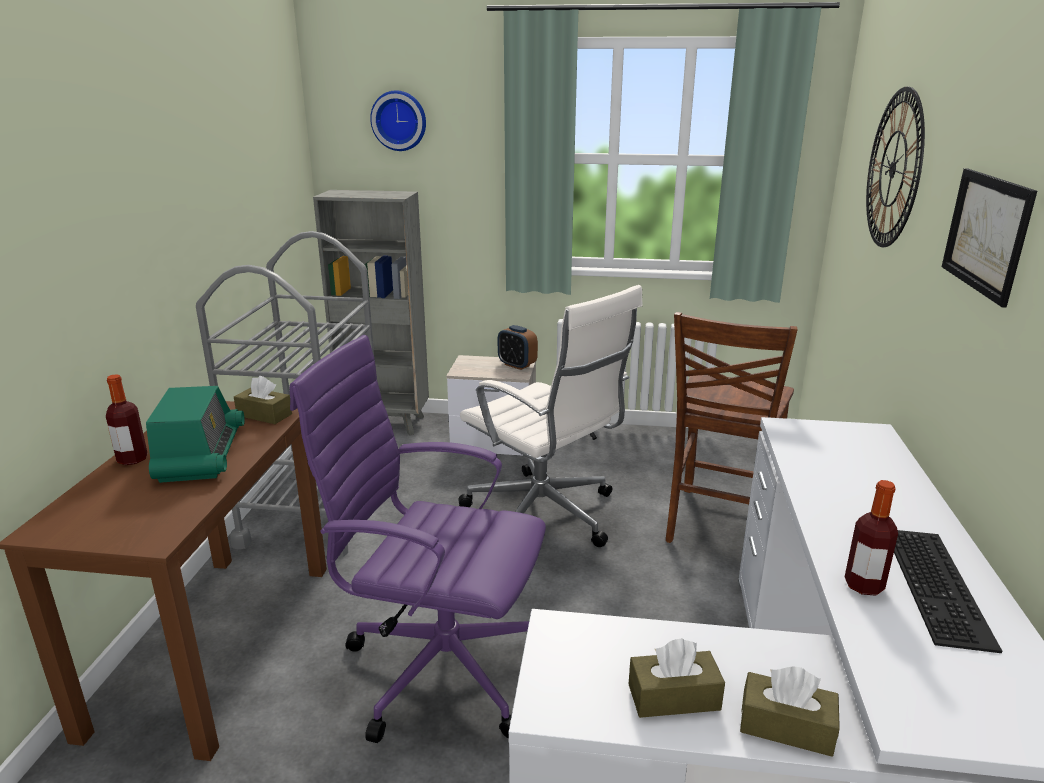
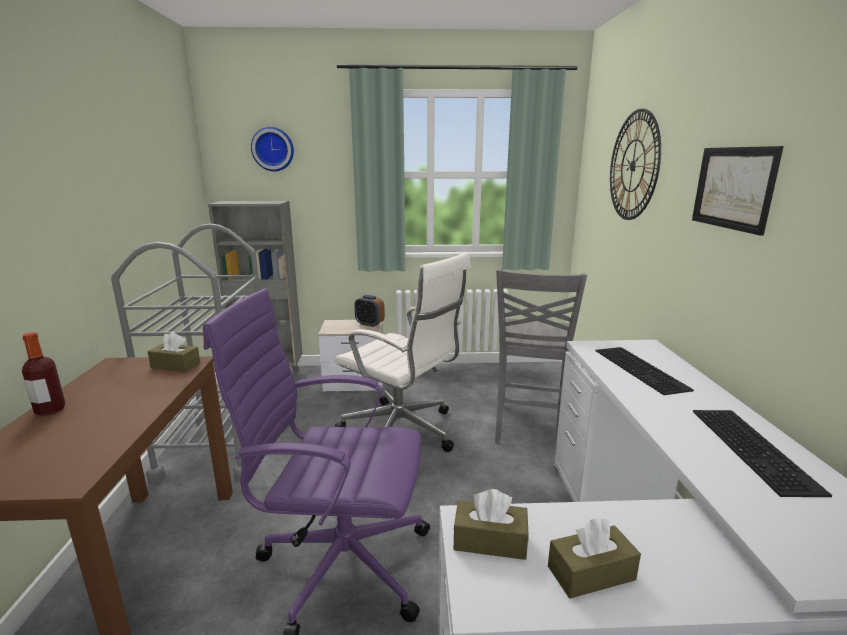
camera: 10 degrees left, 5 degrees down
radio [146,386,245,483] -> none
brown chair [666,312,798,543] -> grey chair [495,269,587,451]
brown tissue box [740,667,840,757] -> brown tissue box moved to [453,489,529,560]
bottle [845,480,898,596] -> none
none -> keyboard [595,347,694,395]

